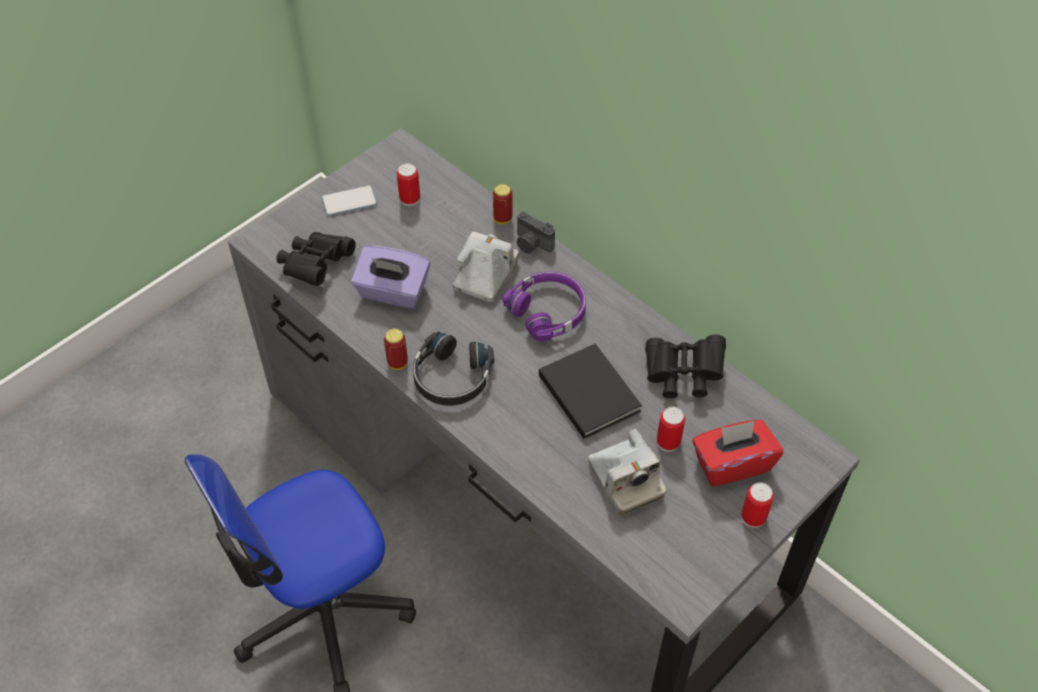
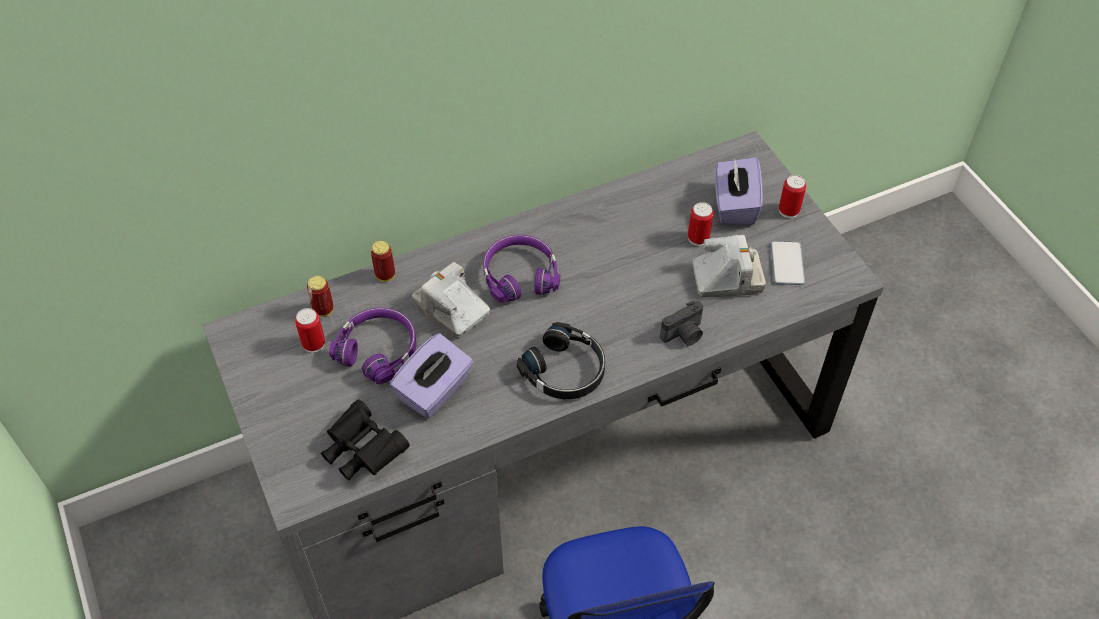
camera: 70 degrees left, 0 degrees up
phone [322,185,377,216] -> phone moved to [771,241,805,285]
can [384,329,408,370] -> can moved to [307,276,334,317]
camera [517,212,555,254] -> camera moved to [660,301,703,346]
black book [539,343,642,439] -> none
black binoculars [645,334,726,399] -> none
red tissue box [692,420,783,487] -> purple tissue box [715,157,763,225]
none -> purple headphones [329,307,416,384]

